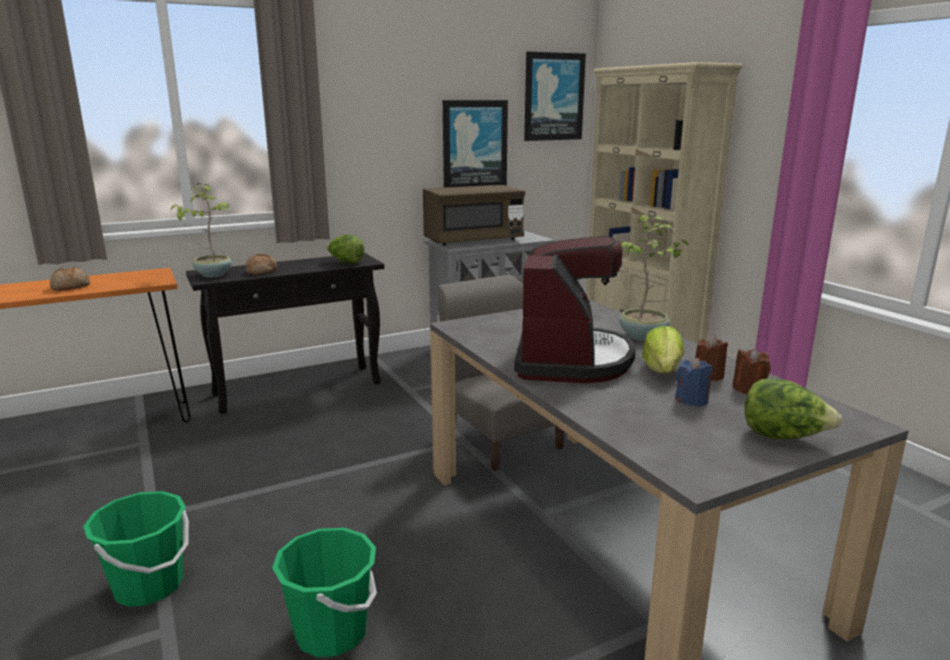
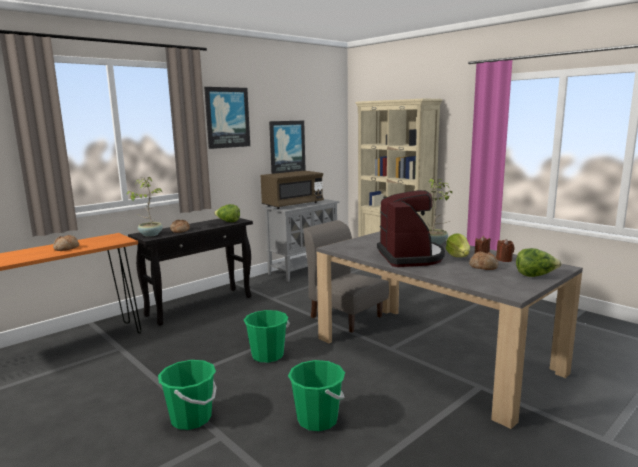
camera: 15 degrees left, 5 degrees down
picture [524,51,586,141] -> picture moved to [204,87,250,149]
blue candle [675,358,712,407] -> bread [469,251,499,270]
none -> green bucket [244,310,290,363]

